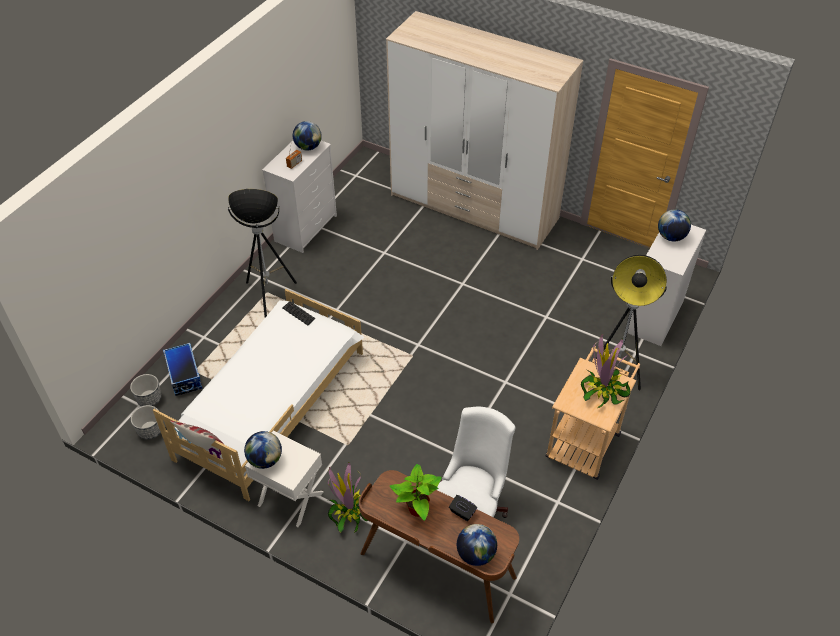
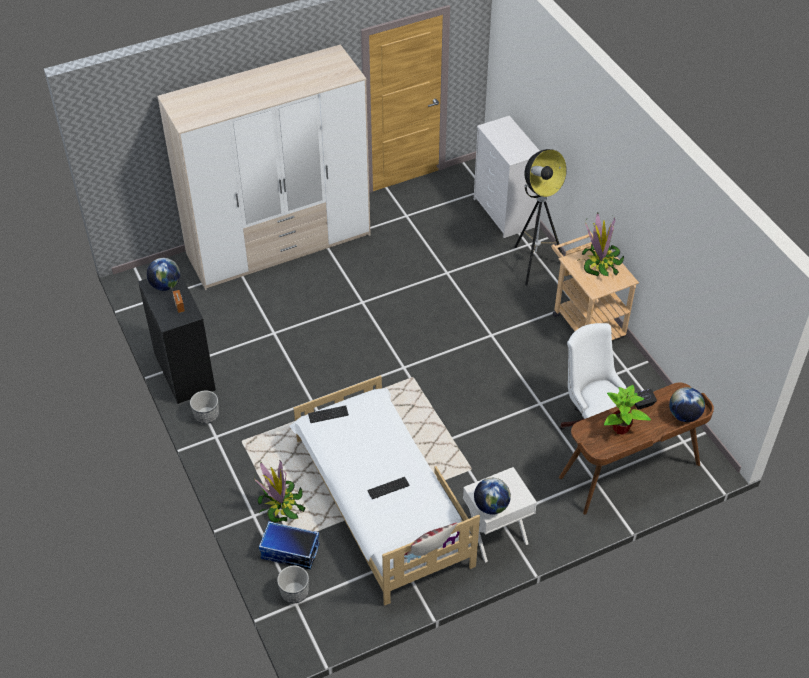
camera: 55 degrees left, 0 degrees up
planter [131,405,161,440] -> planter moved to [190,390,219,424]
floor lamp [227,189,297,318] -> none
white dresser [262,141,337,253] -> black dresser [138,274,216,404]
potted plant [328,462,368,533] -> potted plant moved to [254,460,305,522]
globe [658,209,691,241] -> none
none -> keyboard [367,477,409,499]

